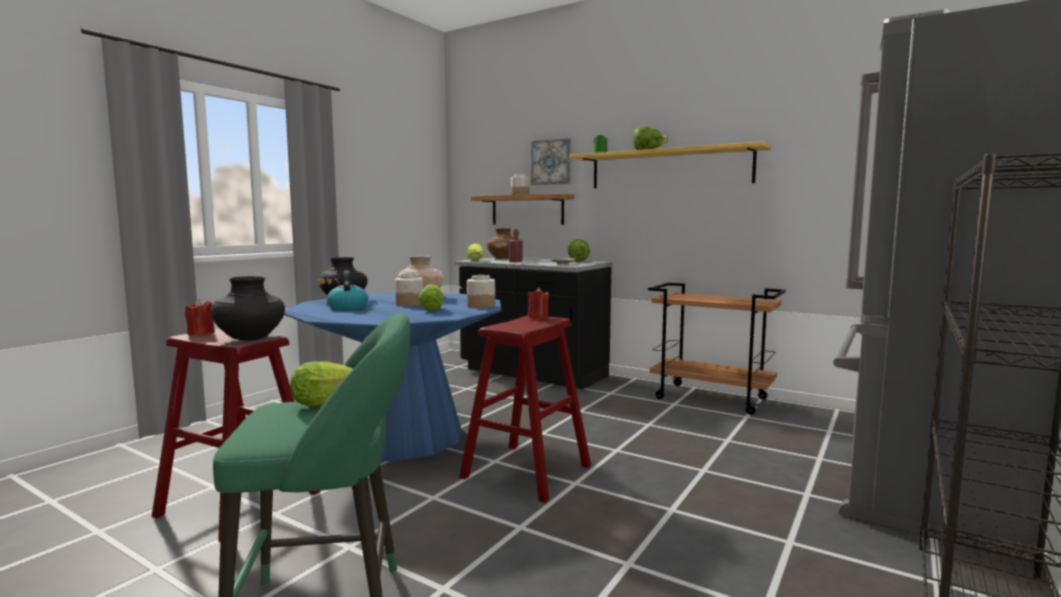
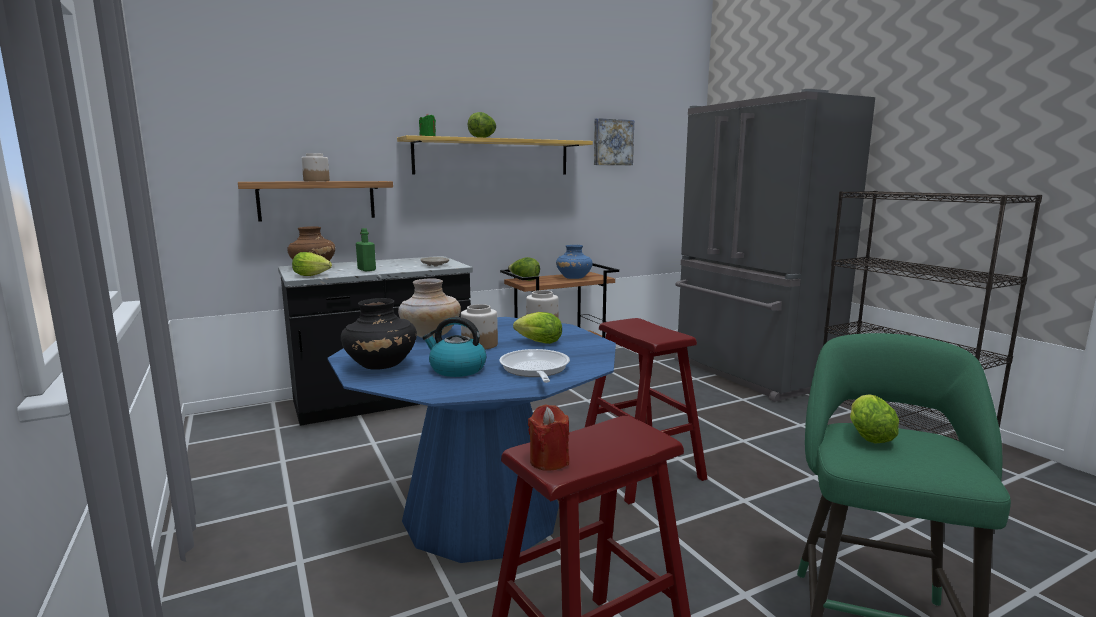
camera: 60 degrees left, 5 degrees up
black vase [210,276,285,340] -> none
red bottle [509,229,523,262] -> green bottle [356,228,376,272]
red candle [528,288,549,319] -> none
picture [531,138,571,185] -> picture moved to [594,118,634,165]
lettuce [567,239,590,262] -> lettuce moved to [508,257,540,281]
none -> frying pan [500,349,570,383]
none -> blue vase [556,245,593,279]

